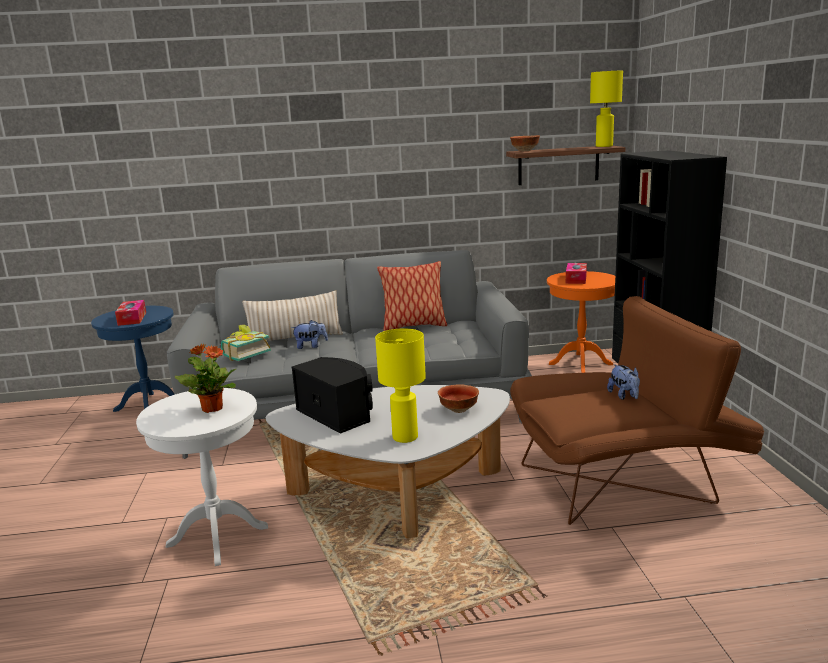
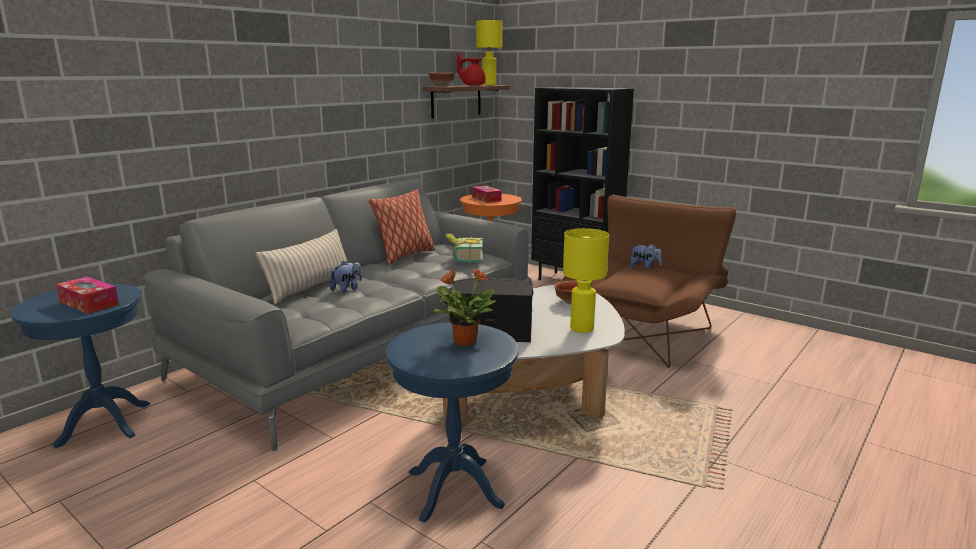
camera: 45 degrees left, 0 degrees up
white side table [136,388,268,566] -> blue side table [386,322,518,523]
book [221,325,271,361] -> book moved to [445,234,484,264]
none -> red teapot [457,53,486,86]

